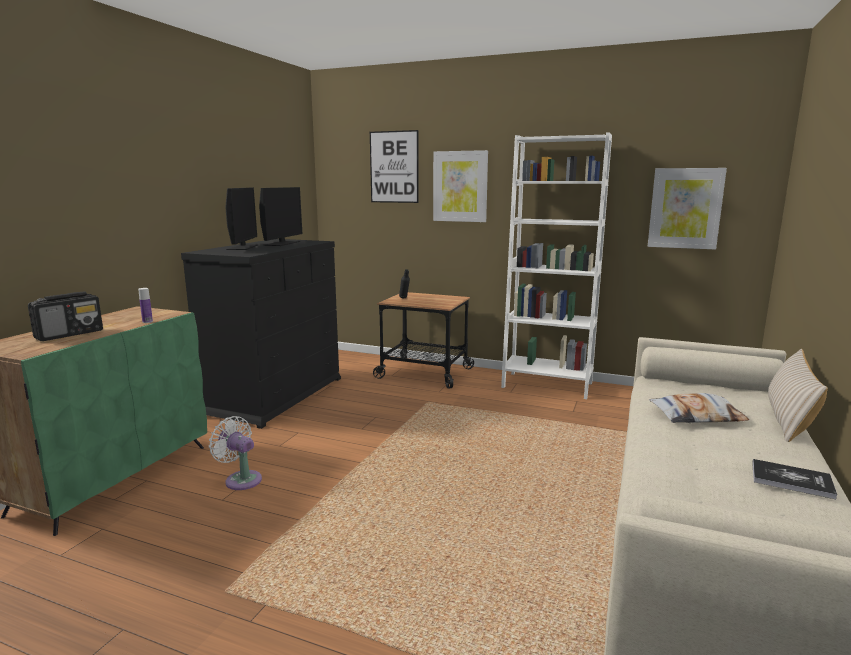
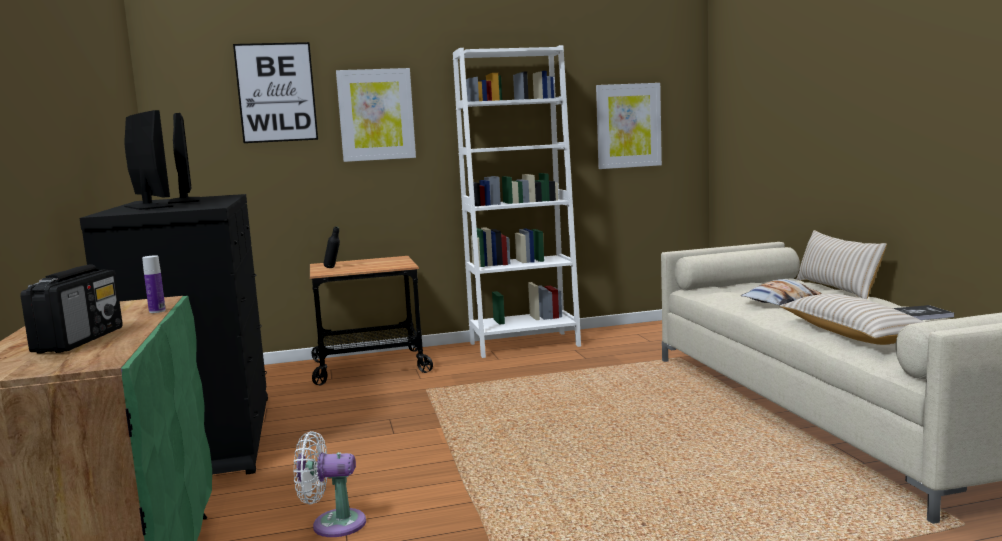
camera: 35 degrees left, 5 degrees down
none -> beige pillow [780,294,924,345]

